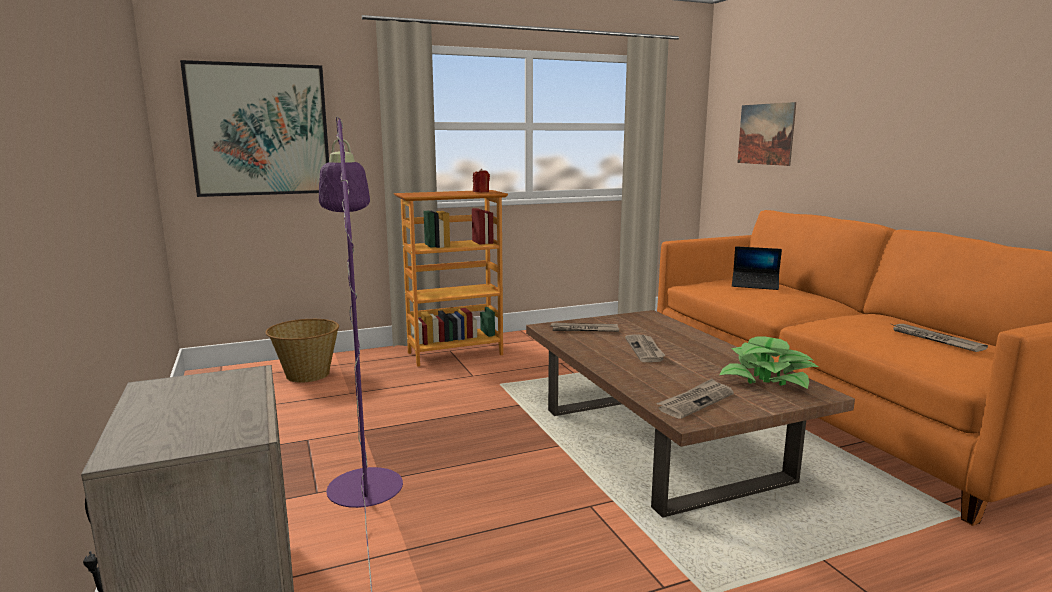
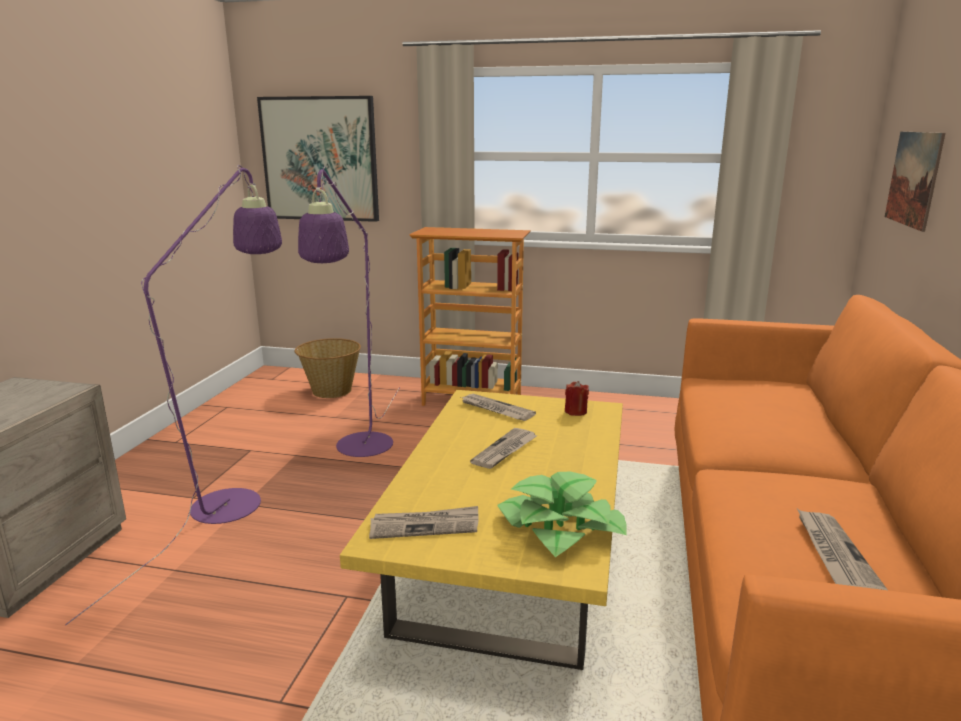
camera: 35 degrees right, 5 degrees up
red candle [473,169,490,192] -> red candle moved to [565,381,589,416]
brown coffee table [526,310,855,518] -> yellow coffee table [340,390,623,670]
laptop [732,246,782,290] -> none
none -> purple floor lamp [298,166,400,457]

